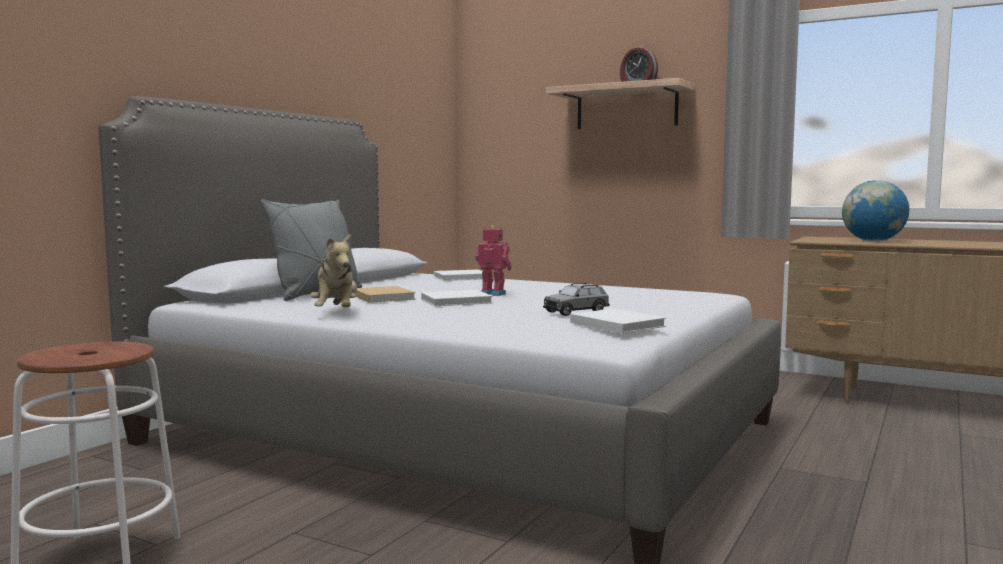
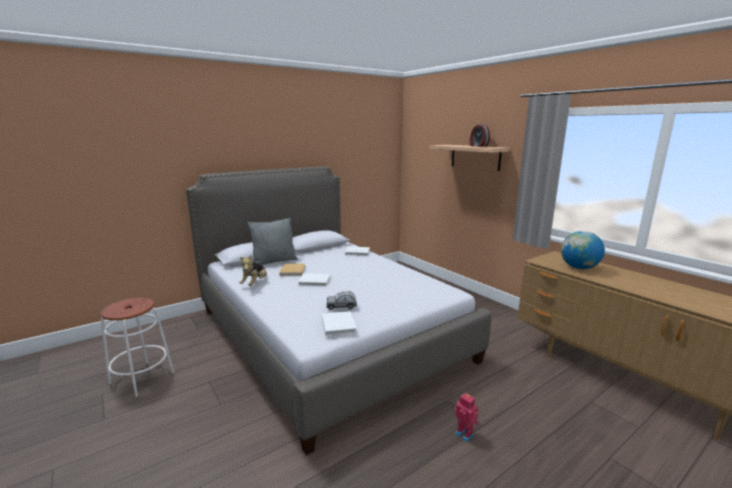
camera: 25 degrees right, 10 degrees up
toy robot [475,225,512,296] -> toy robot moved to [454,393,480,442]

